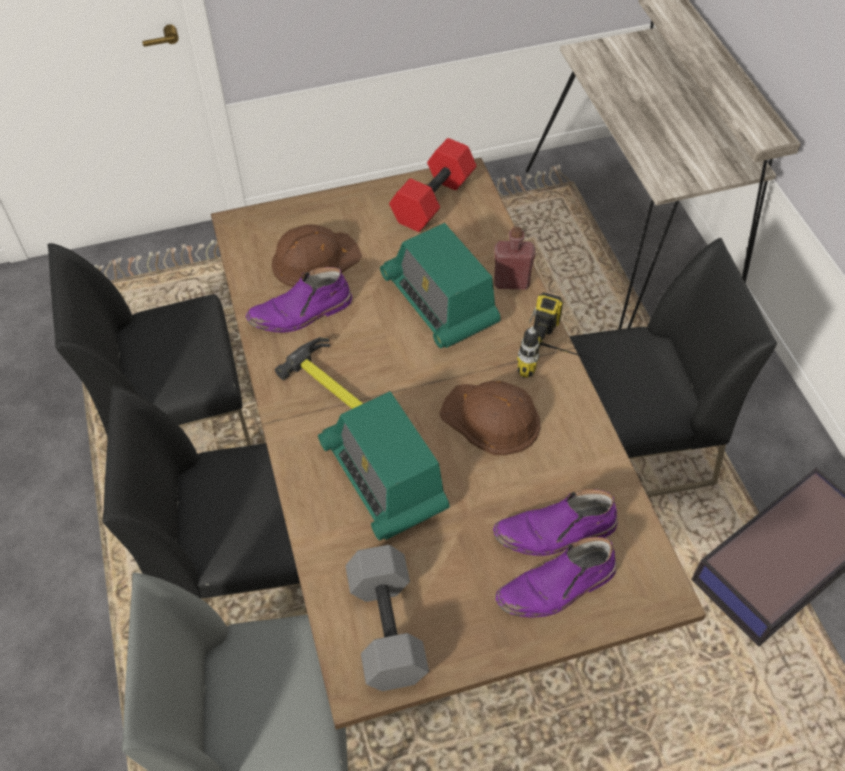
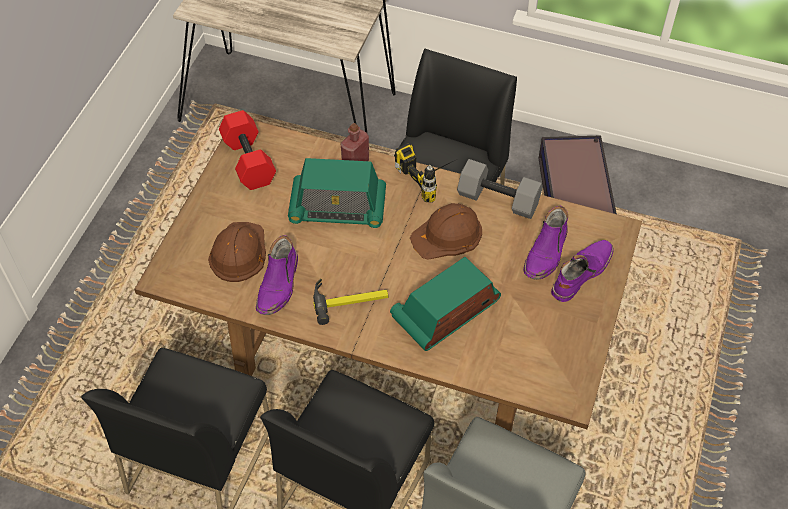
camera: 55 degrees left, 0 degrees up
radio [318,391,450,541] -> radio turned 135 degrees clockwise [390,257,501,351]
grey dumbbell [345,545,429,691] -> grey dumbbell moved to [457,159,543,219]
purple boot [495,537,617,618] -> purple boot turned 150 degrees counterclockwise [551,240,614,302]

